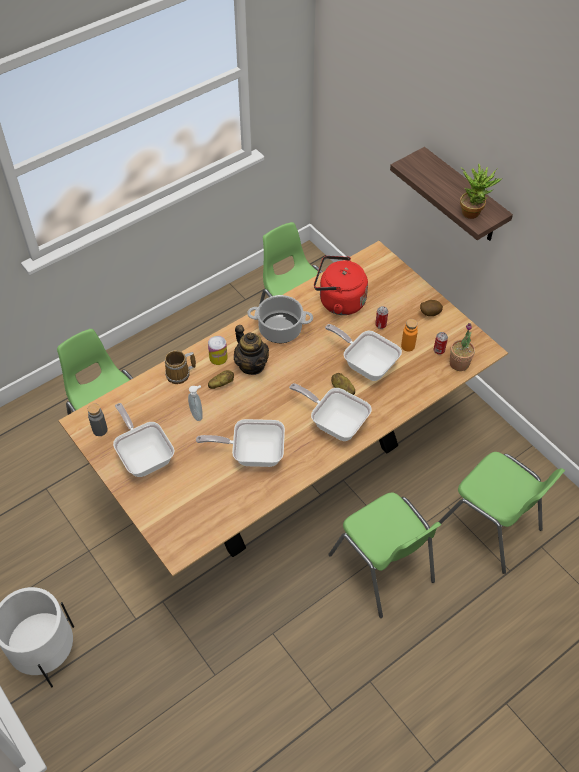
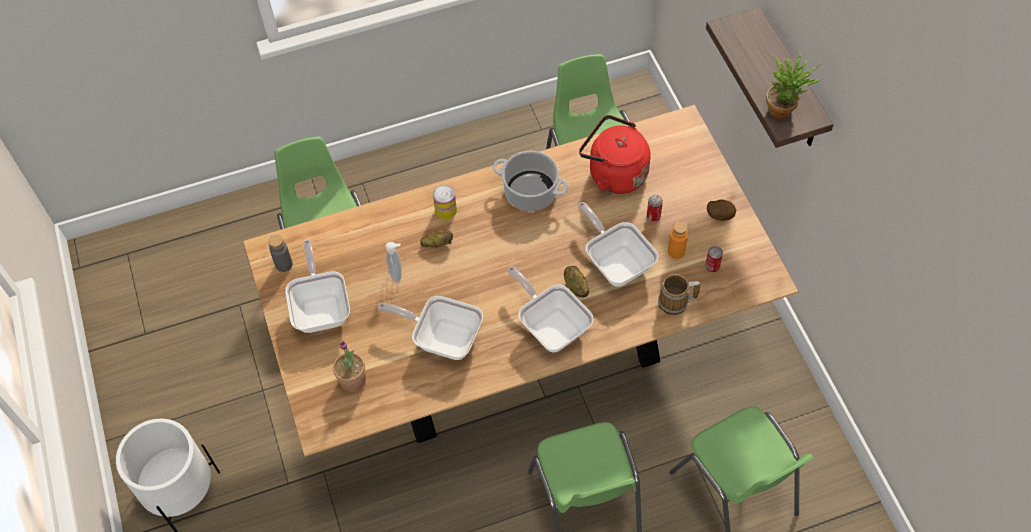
camera: 20 degrees right, 5 degrees up
mug [164,350,196,384] -> mug moved to [658,274,700,315]
teapot [234,325,269,375] -> none
potted plant [450,323,475,371] -> potted plant moved to [333,341,366,392]

